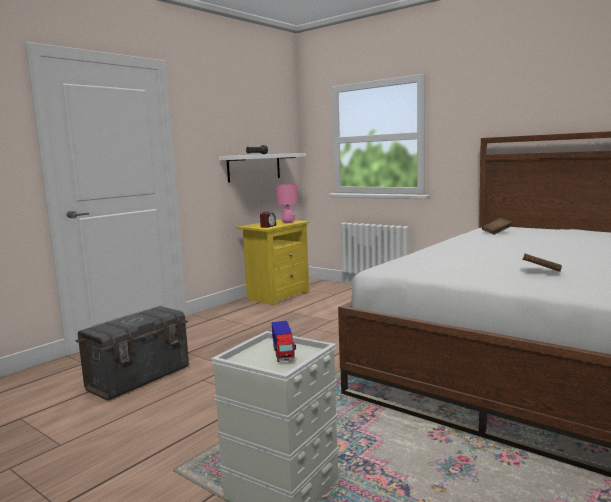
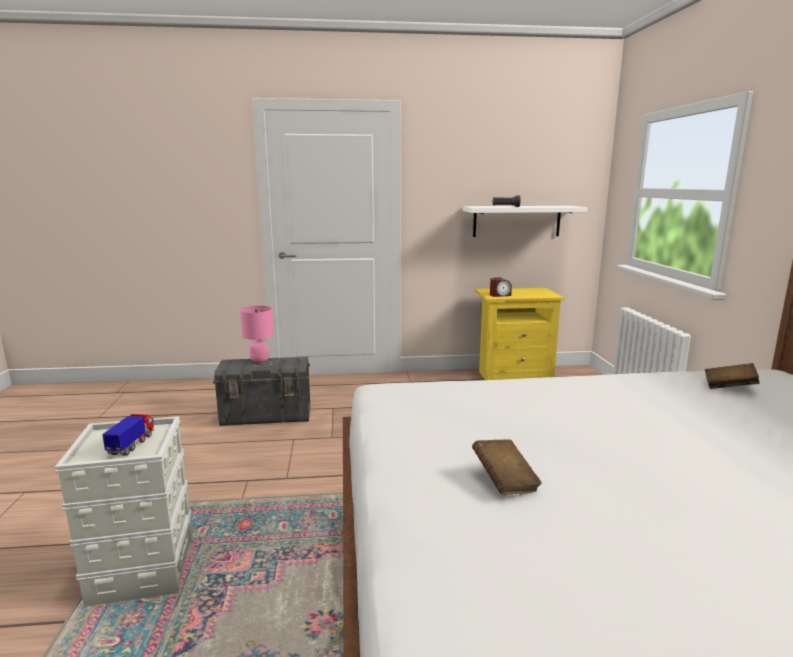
camera: 45 degrees right, 5 degrees up
toy truck [272,321,296,362] -> toy truck turned 150 degrees clockwise [102,414,154,456]
pink table lamp [276,184,298,223] -> pink table lamp moved to [240,306,274,363]

